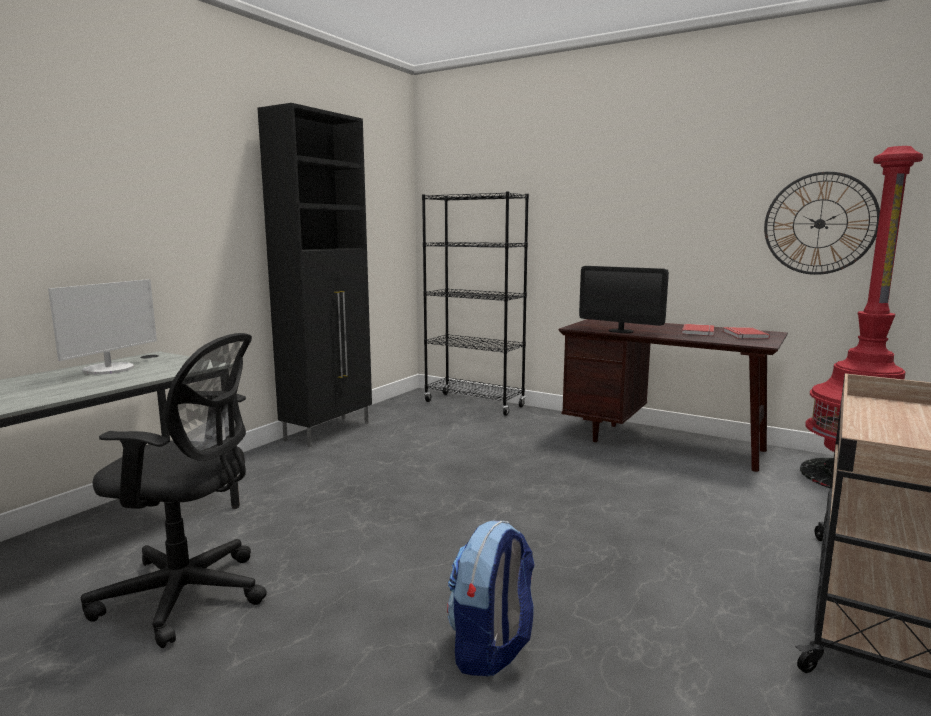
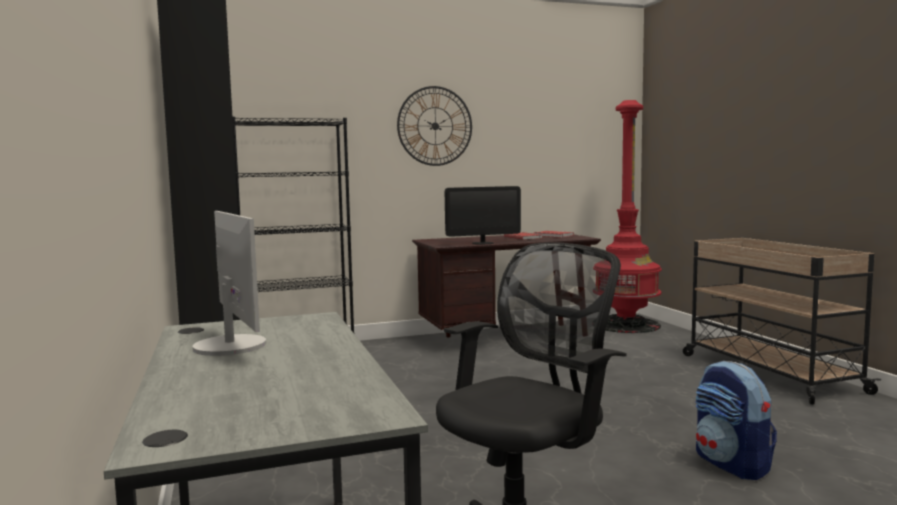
camera: 50 degrees left, 5 degrees down
wall clock [764,172,880,275] -> wall clock moved to [397,86,472,166]

